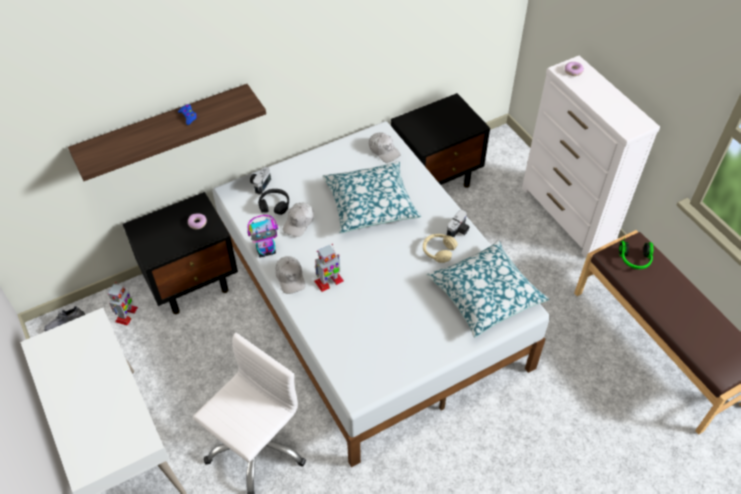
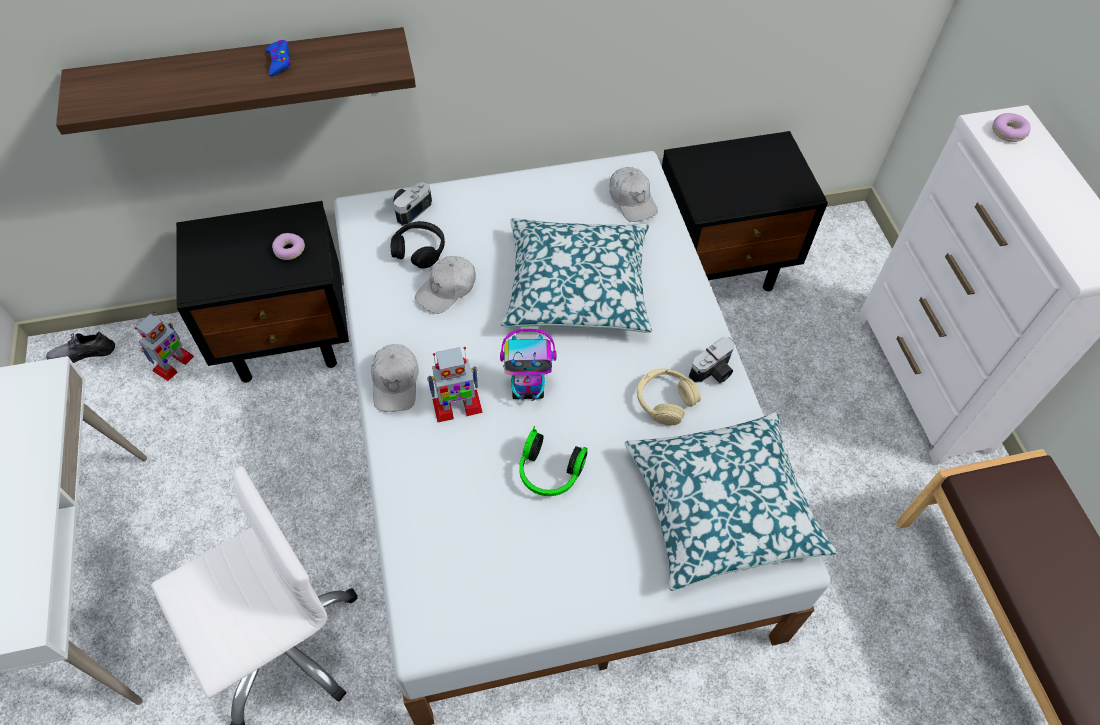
camera: 15 degrees right, 5 degrees up
toy robot [248,215,278,258] -> toy robot moved to [500,329,557,401]
headphones [619,238,653,269] -> headphones moved to [519,426,588,496]

